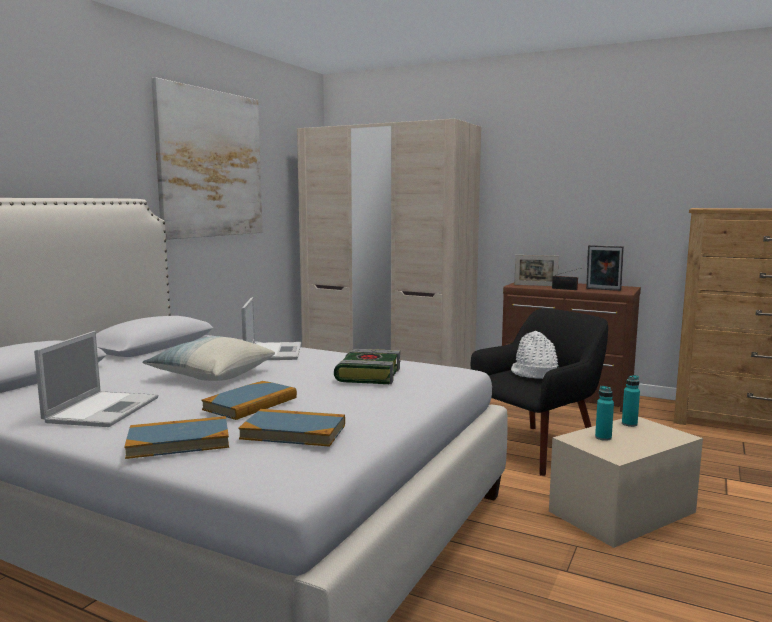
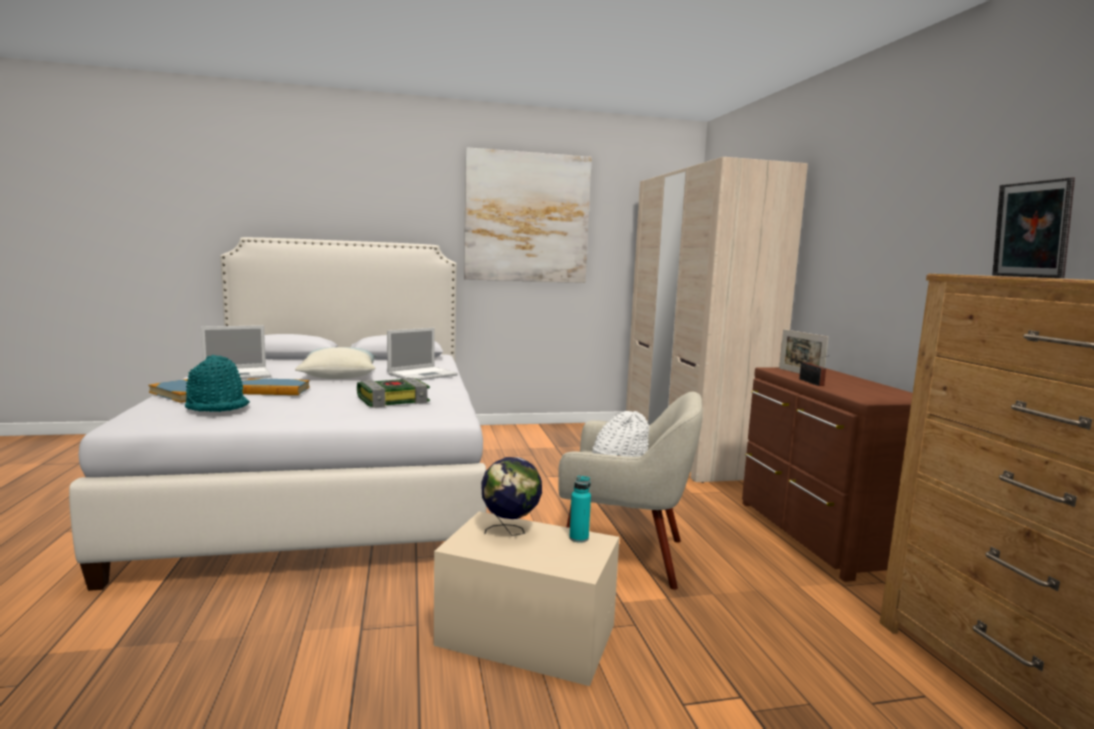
camera: 50 degrees right, 0 degrees up
book [239,409,345,447] -> turquoise hat [185,355,250,412]
black armchair [471,308,608,476] -> beige armchair [558,392,703,590]
picture frame [586,245,624,291] -> picture frame moved to [992,177,1075,278]
turquoise bottle [595,386,614,441] -> globe [481,457,542,536]

